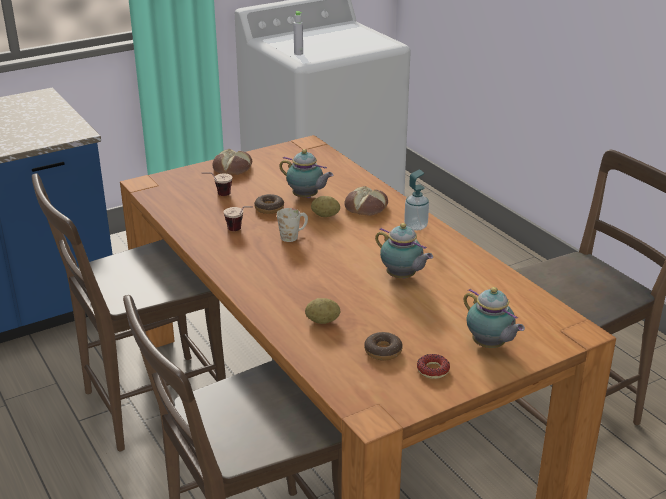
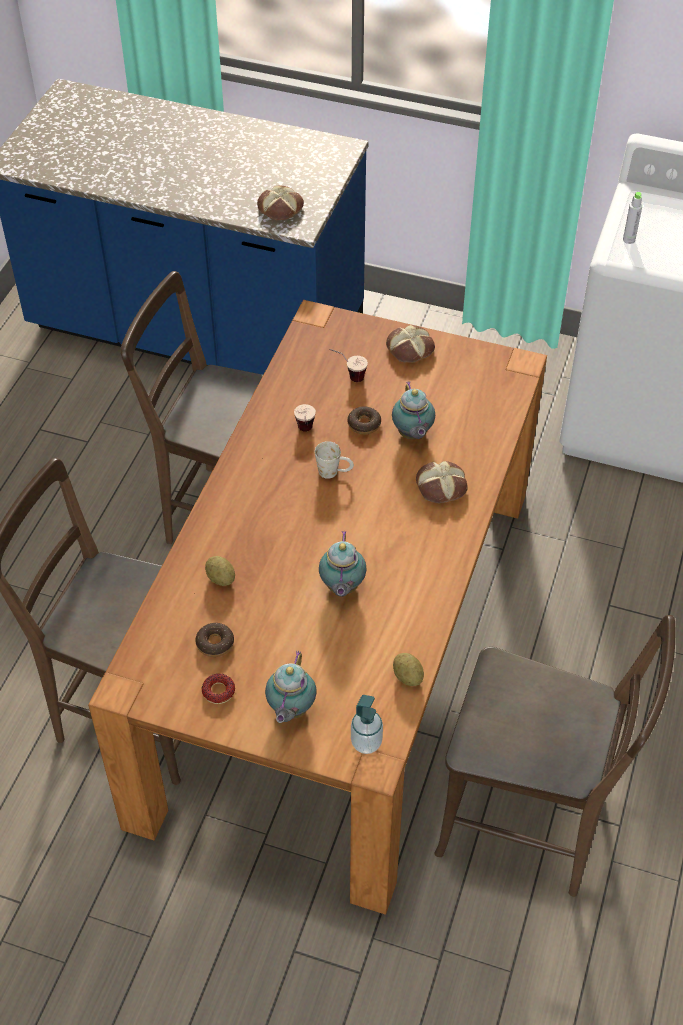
camera: 50 degrees right, 20 degrees up
potato [311,196,340,217] -> potato moved to [393,653,424,686]
soap dispenser [404,170,429,231] -> soap dispenser moved to [351,695,383,754]
none -> bread [257,186,304,220]

